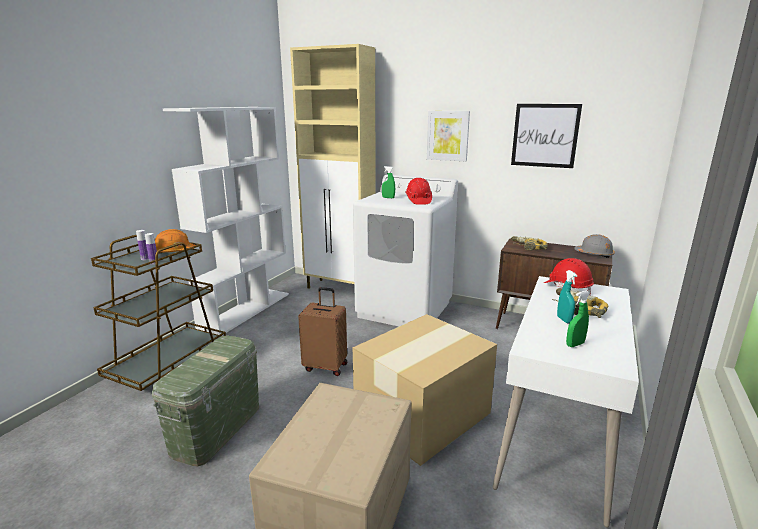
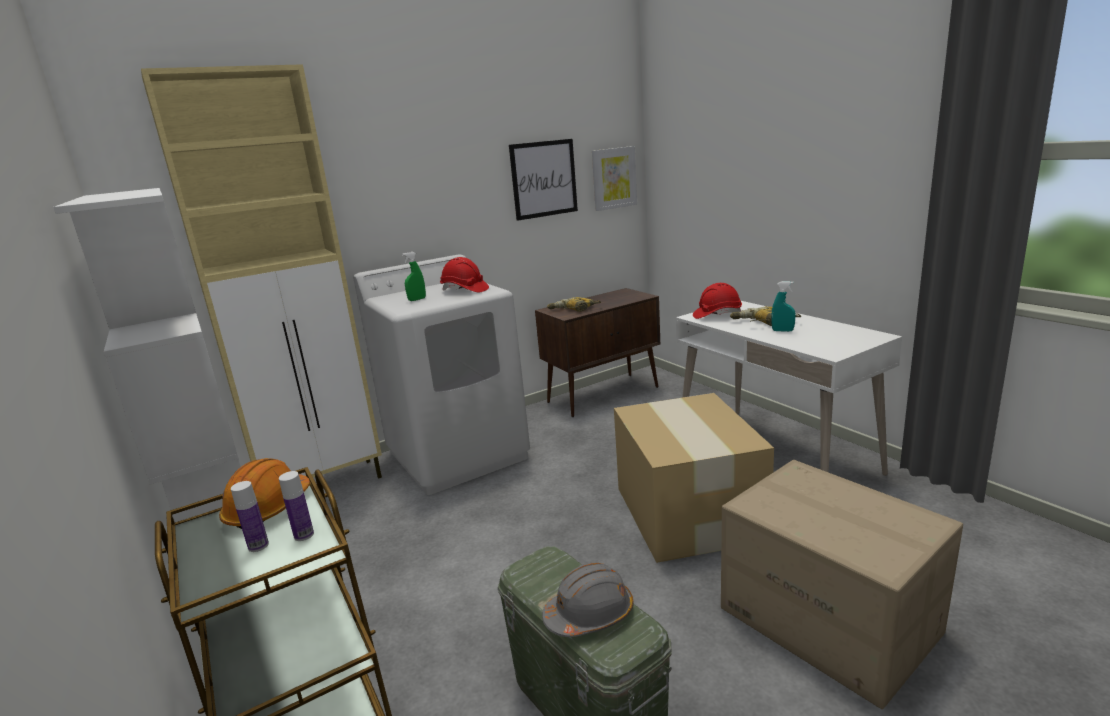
camera: 55 degrees left, 0 degrees up
brown suitcase [298,287,347,376] -> none
picture [427,111,470,161] -> picture moved to [592,146,637,211]
green spray bottle [566,291,590,347] -> none
grey hard hat [574,234,615,258] -> grey hard hat moved to [542,563,634,637]

